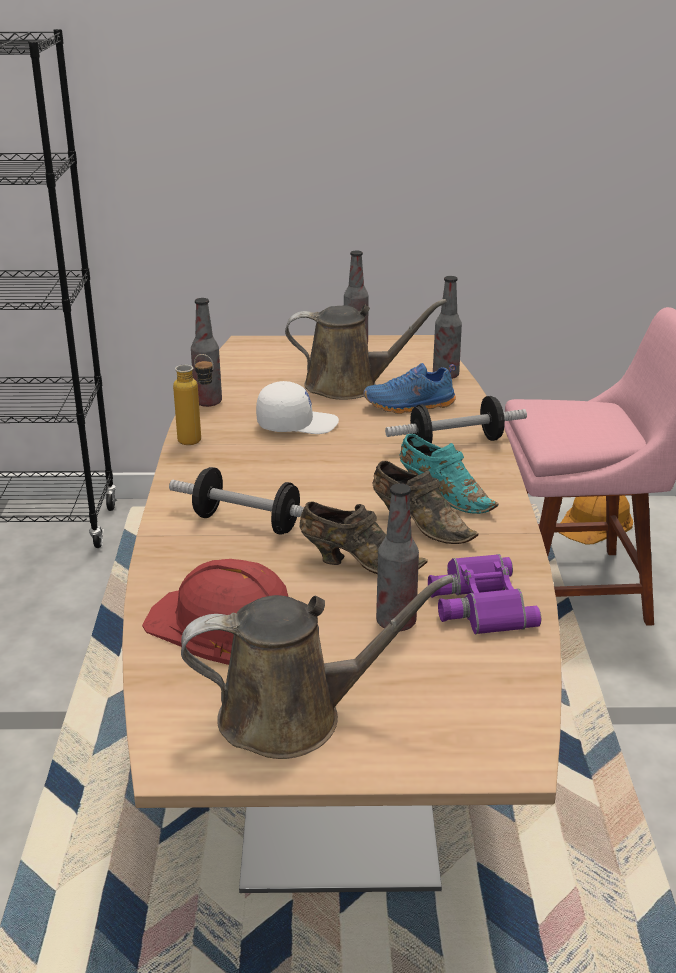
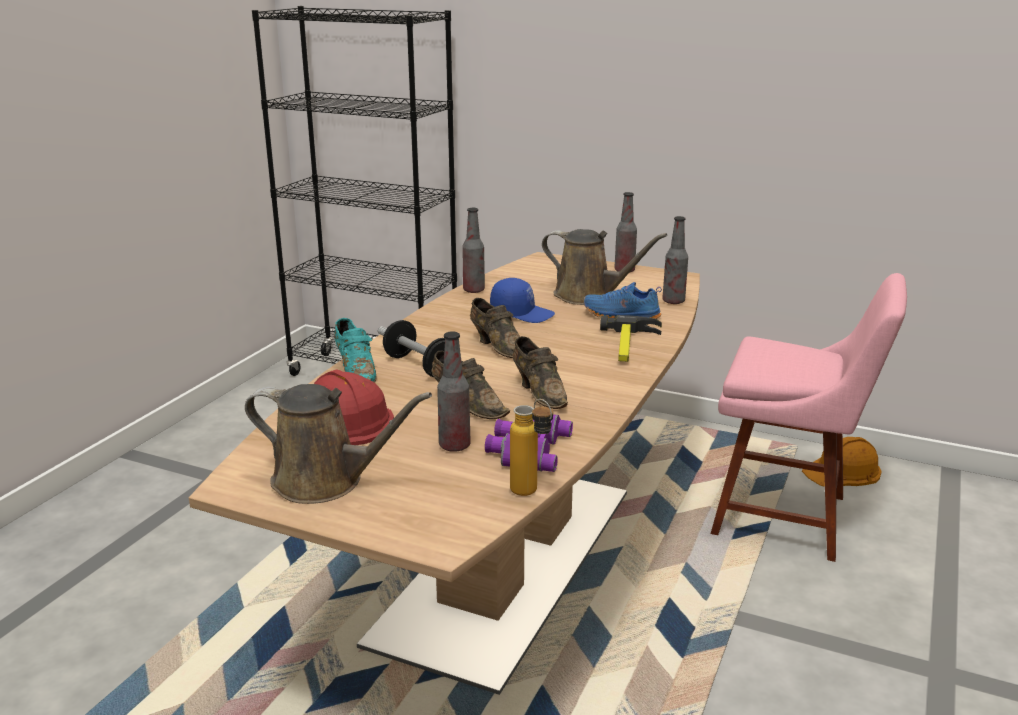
camera: 25 degrees right, 5 degrees down
bottle [173,354,214,445] -> bottle moved to [510,399,553,496]
white cap [256,381,339,434] -> blue cap [490,278,555,323]
dumbbell [385,396,527,443] -> hammer [600,315,662,362]
turquoise shoe [399,434,499,514] -> turquoise shoe moved to [334,318,377,383]
none -> brown shoe [470,298,520,358]

